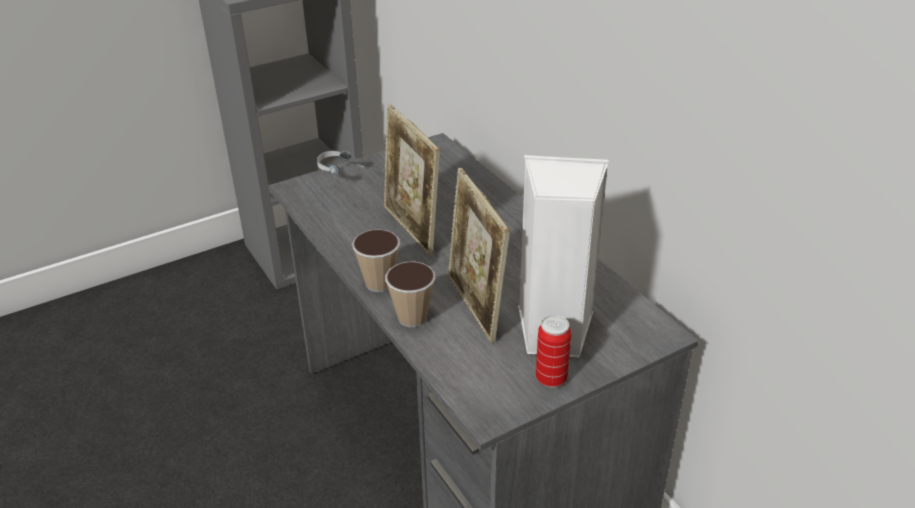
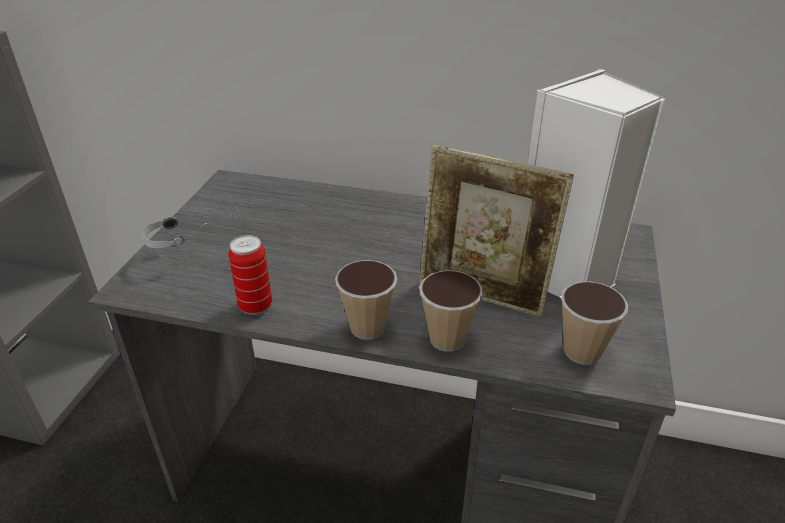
camera: 45 degrees left, 0 degrees up
picture frame [383,104,440,256] -> none
can [536,315,571,387] -> can moved to [228,235,272,315]
none -> cup [561,282,628,365]

